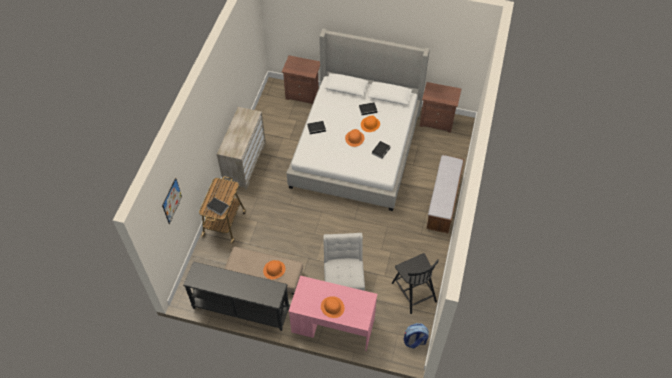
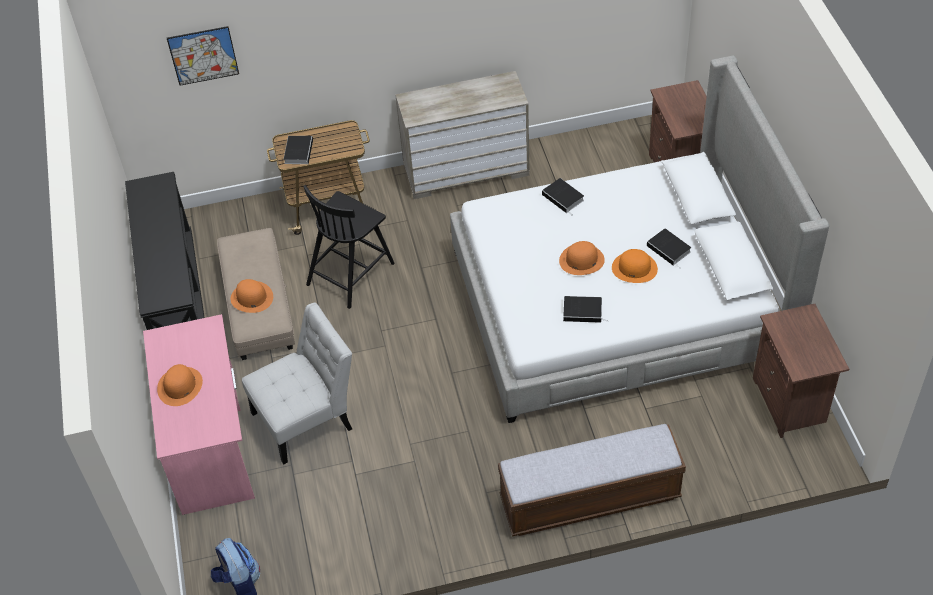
camera: 65 degrees right, 5 degrees down
black chair [392,253,439,314] -> black chair moved to [303,185,395,309]

